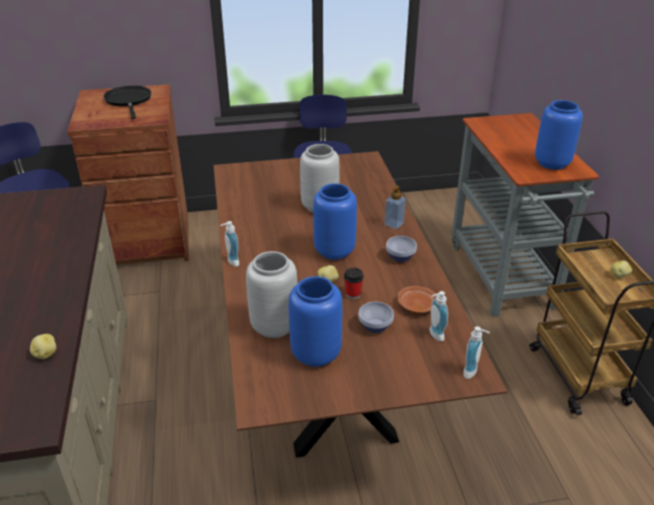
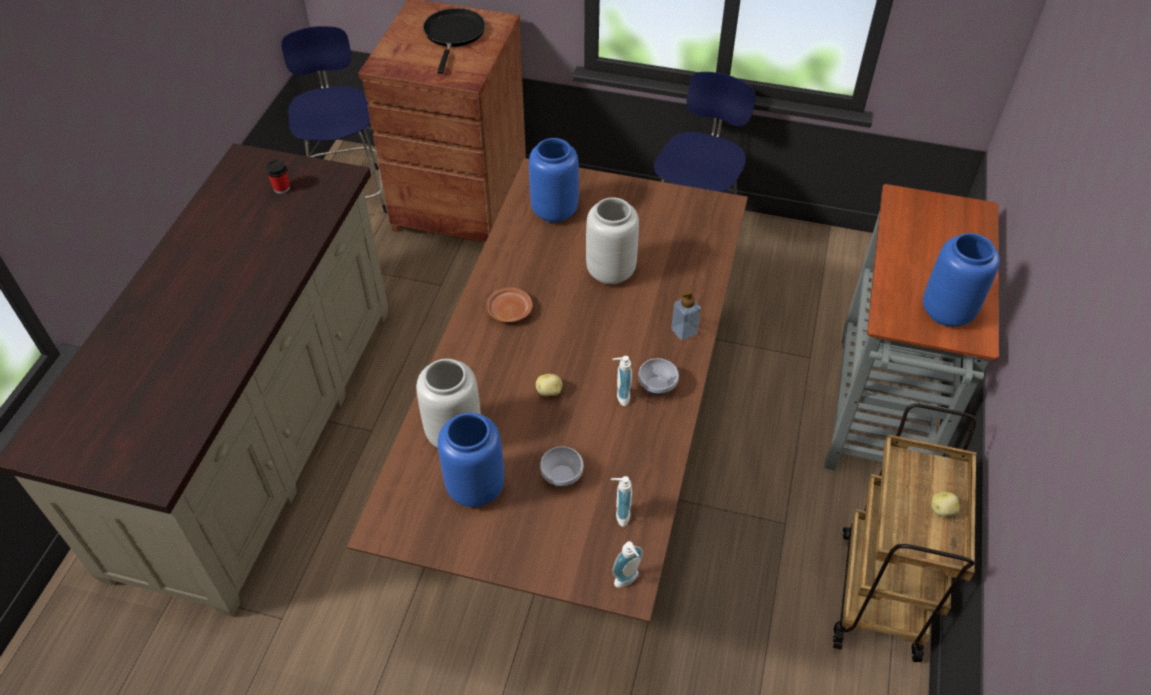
camera: 25 degrees right, 15 degrees up
potato [30,334,57,359] -> none
soap dispenser [220,221,239,267] -> soap dispenser moved to [612,356,632,406]
blue vase [313,183,357,260] -> blue vase moved to [529,138,579,223]
cup [344,268,364,299] -> cup moved to [266,160,290,194]
brown plate [397,286,437,313] -> brown plate moved to [486,287,533,323]

